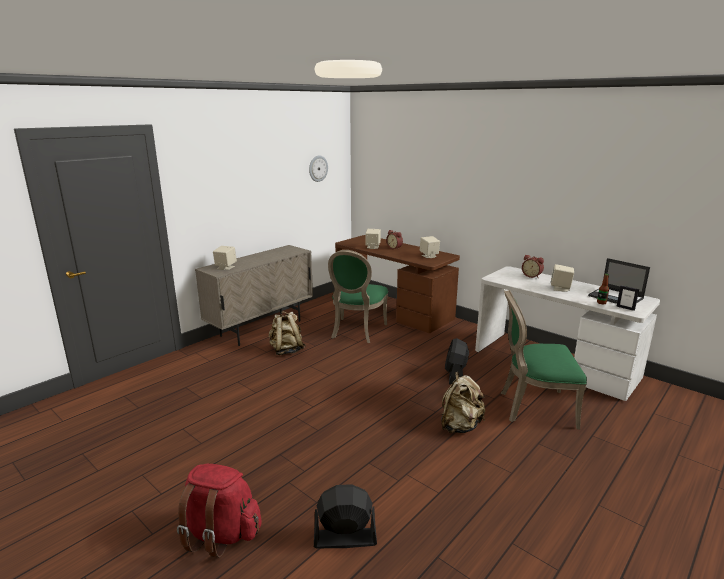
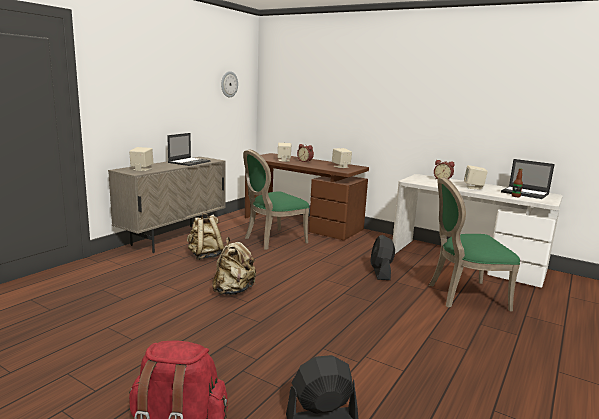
camera: 10 degrees left, 5 degrees down
green chair [328,250,388,343] -> green chair turned 45 degrees clockwise [243,149,309,250]
beige backpack [441,372,485,433] -> beige backpack moved to [212,237,256,295]
picture frame [616,285,639,311] -> none
none -> laptop [167,133,211,166]

